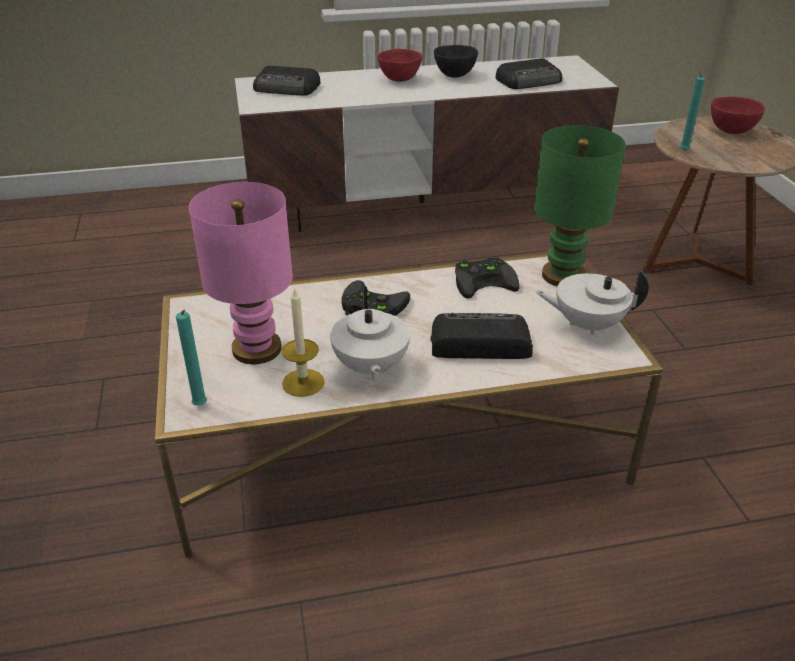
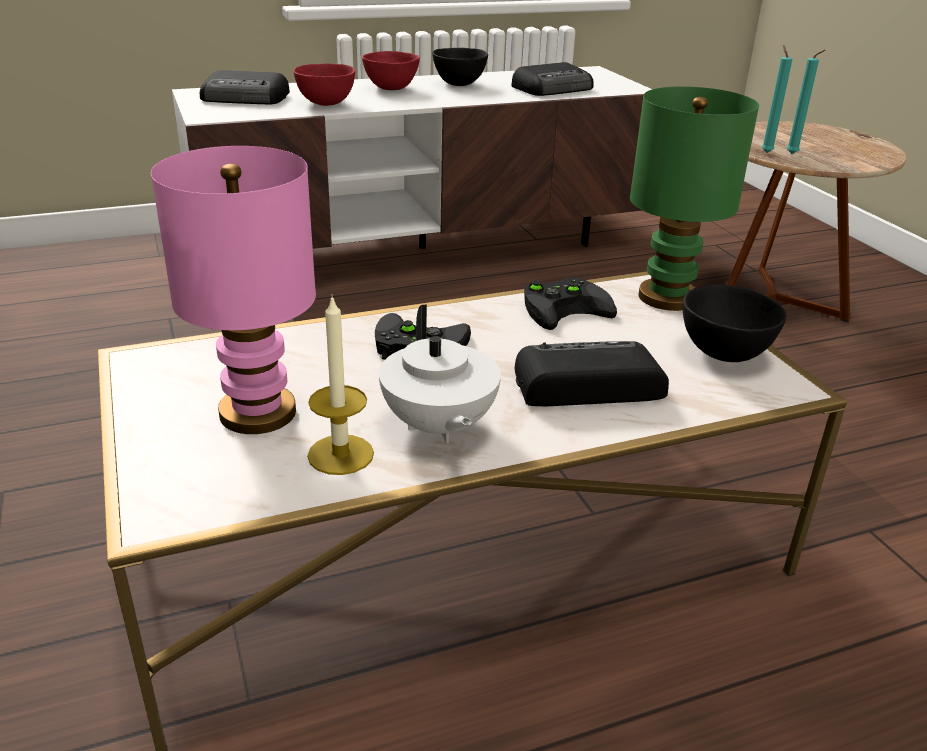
camera: 10 degrees left, 5 degrees down
turquoise candle [176,310,207,406] -> turquoise candle moved to [787,50,825,154]
white teapot [536,270,648,335] -> black bowl [683,284,786,362]
red bowl [711,97,765,134] -> red bowl moved to [293,64,355,106]

